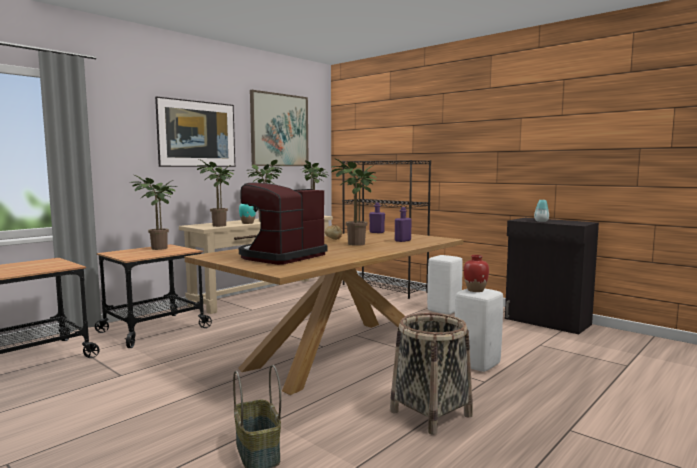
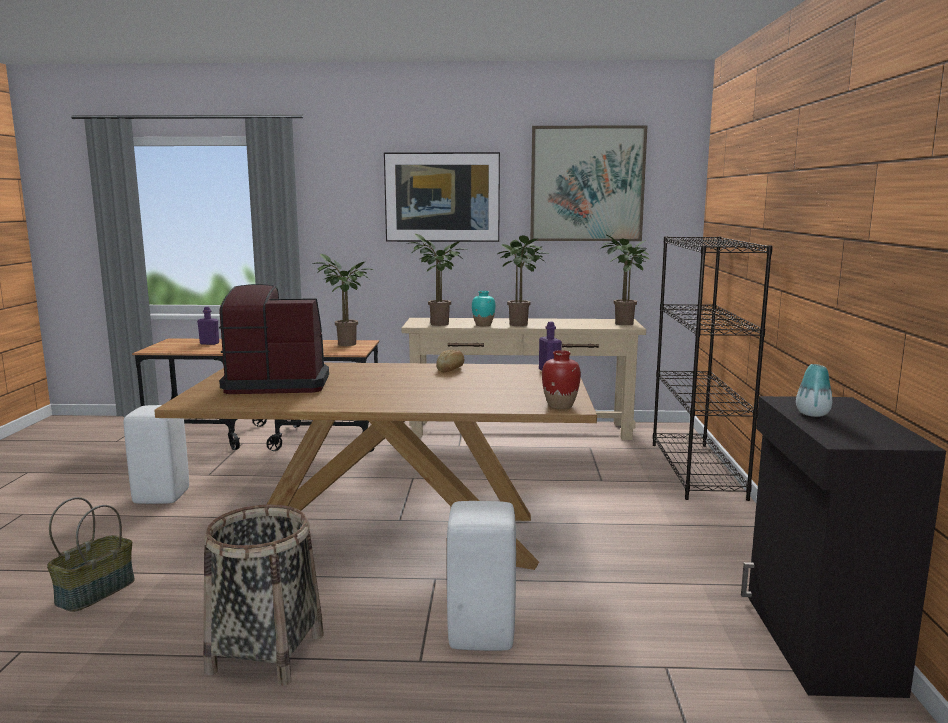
camera: 50 degrees right, 5 degrees up
potted plant [331,158,377,246] -> none
purple bottle [395,207,412,242] -> purple bottle moved to [197,307,219,345]
white stool [427,255,463,314] -> white stool moved to [124,405,189,504]
red vase [464,255,489,292] -> red vase moved to [542,350,581,409]

